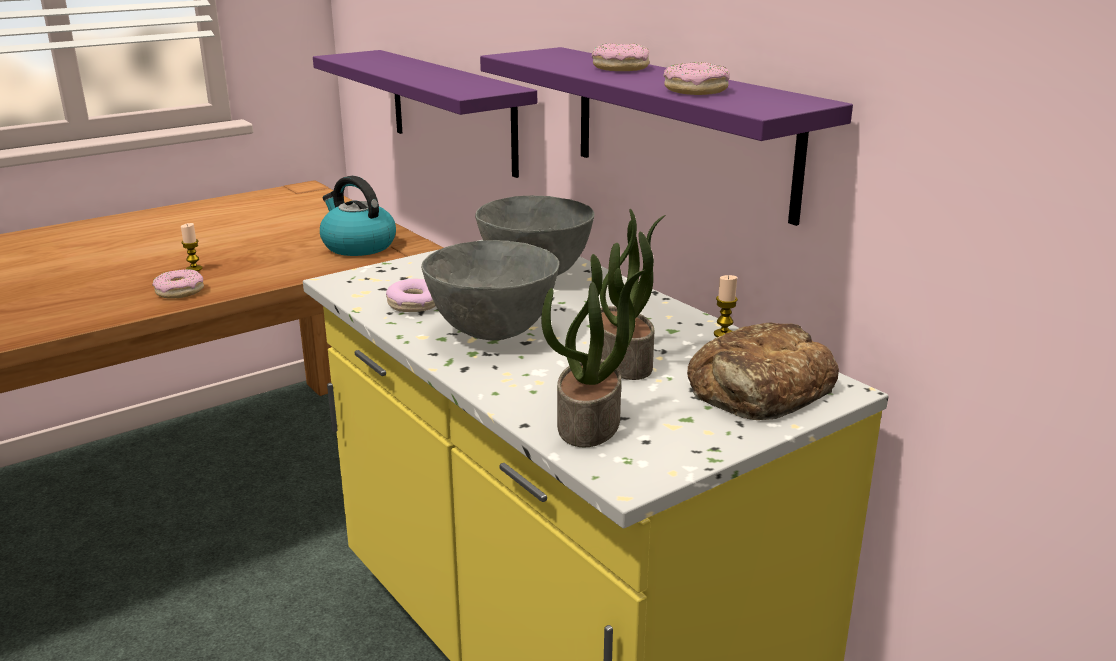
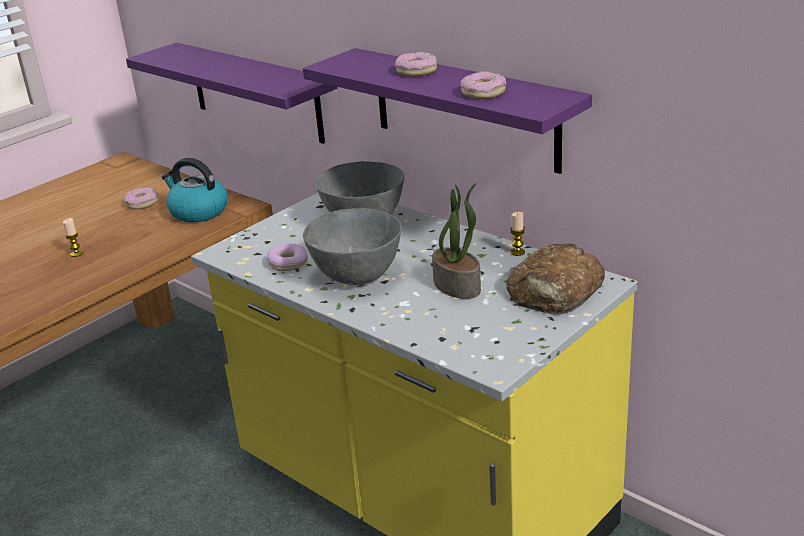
camera: 10 degrees left, 5 degrees up
donut [152,269,204,299] -> donut moved to [124,187,158,209]
potted plant [541,254,646,447] -> none

